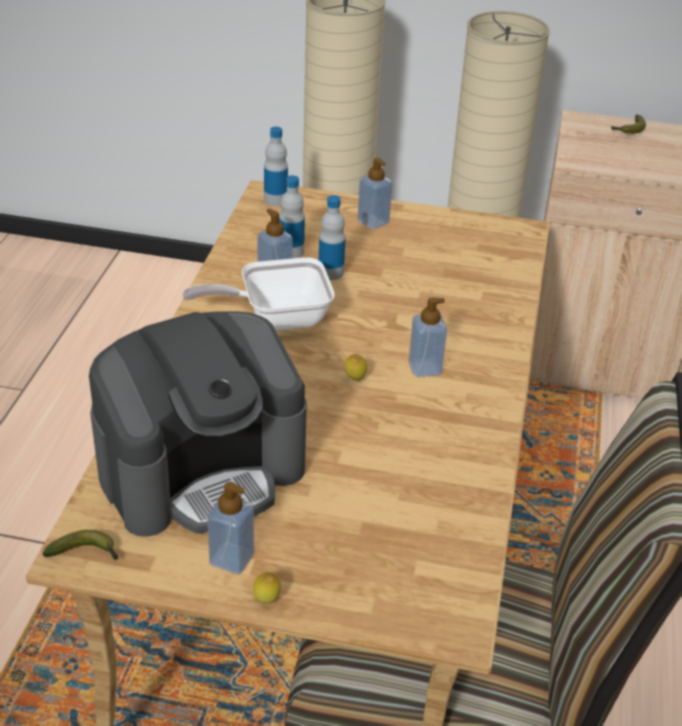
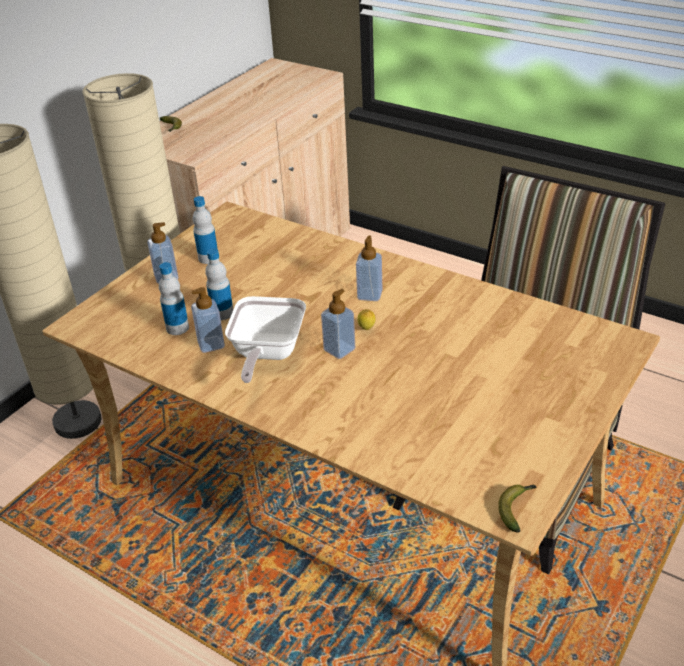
camera: 65 degrees left, 0 degrees up
coffee machine [89,311,307,537] -> none
soap dispenser [207,482,254,574] -> soap dispenser moved to [321,289,355,359]
lemon [253,572,281,604] -> none
bottle [264,127,288,206] -> bottle moved to [193,196,218,264]

